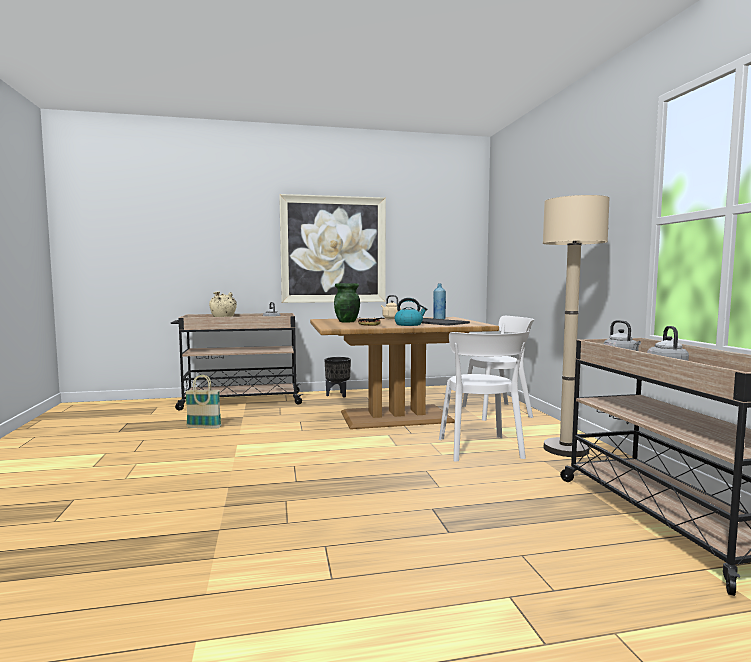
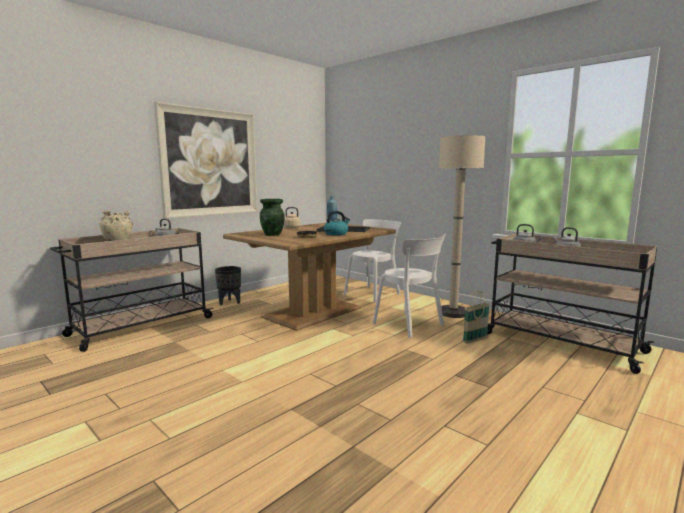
camera: 35 degrees left, 5 degrees up
basket [185,375,222,429] -> basket moved to [463,291,489,343]

